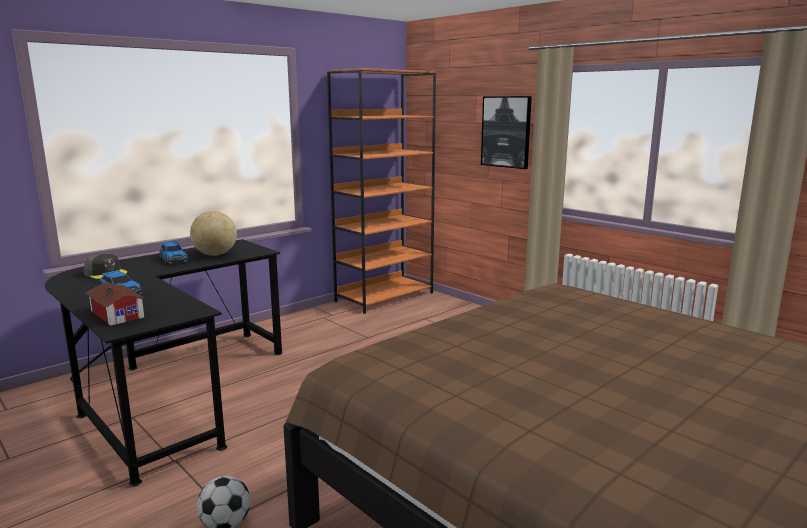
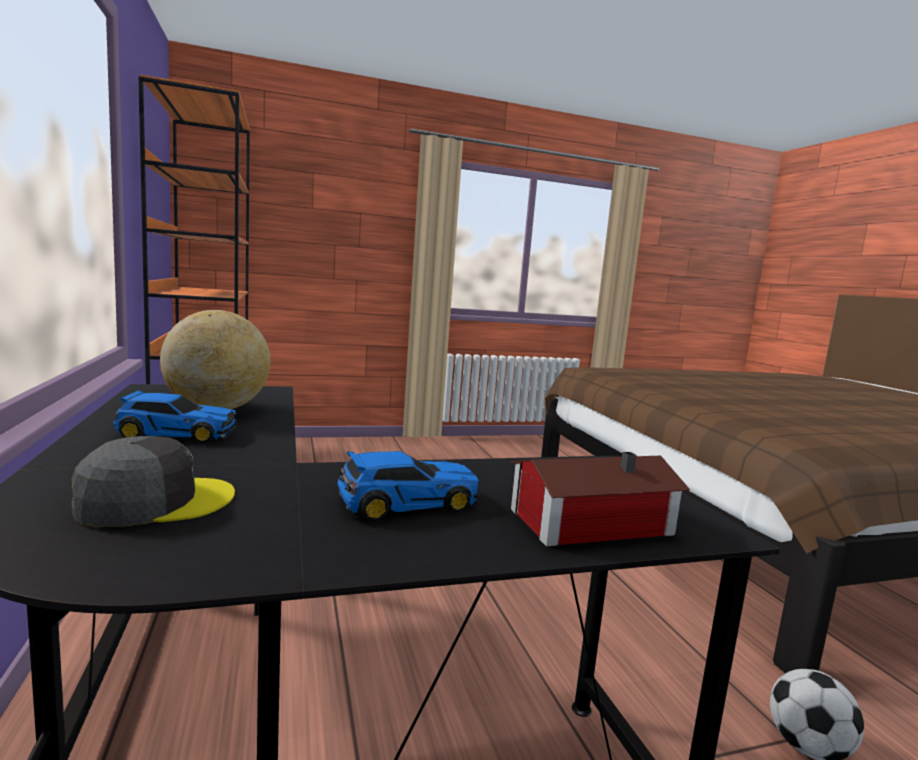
camera: 65 degrees left, 5 degrees down
picture [481,96,532,169] -> none

